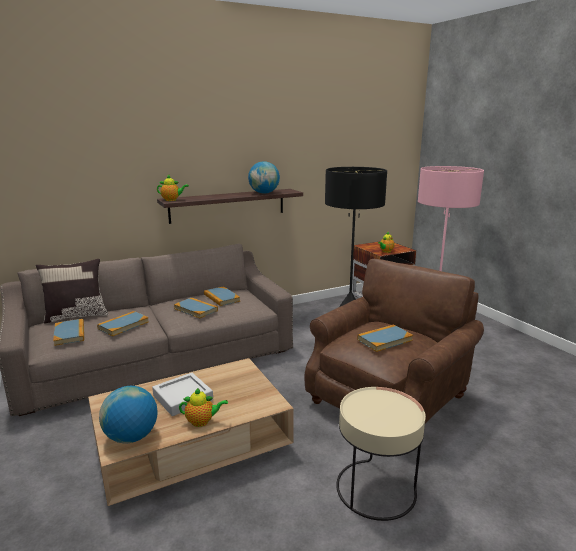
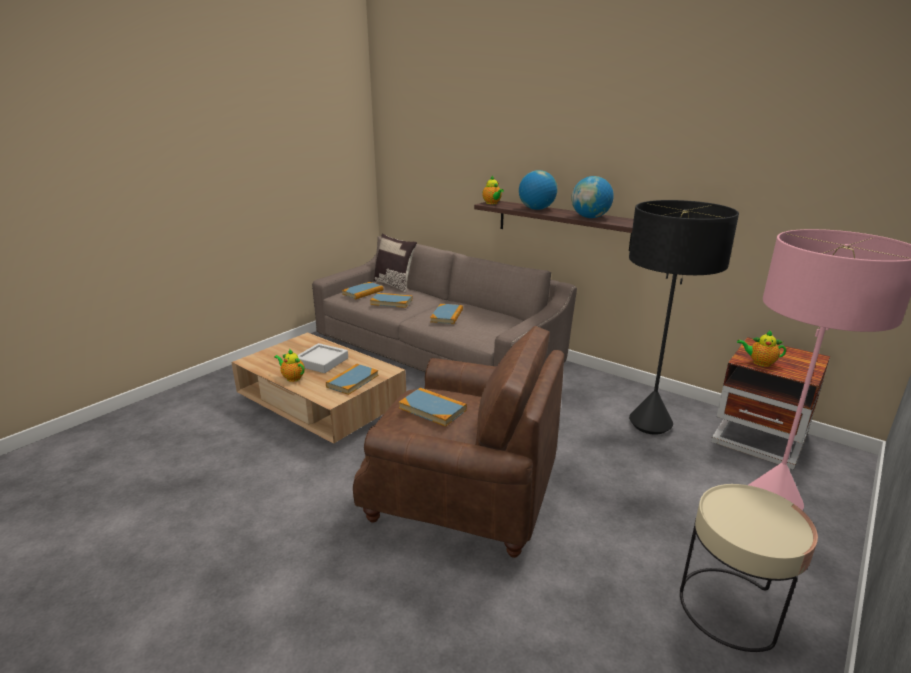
camera: 65 degrees right, 5 degrees up
globe [99,386,158,443] -> globe moved to [519,170,558,210]
teapot [179,388,228,427] -> teapot turned 150 degrees clockwise [274,348,305,382]
book [204,286,240,306] -> book moved to [326,364,379,395]
beige side table [336,387,426,521] -> beige side table moved to [680,484,818,652]

